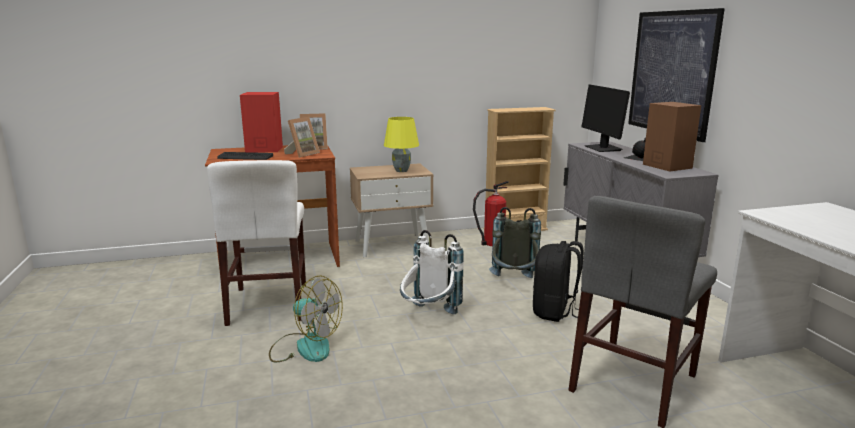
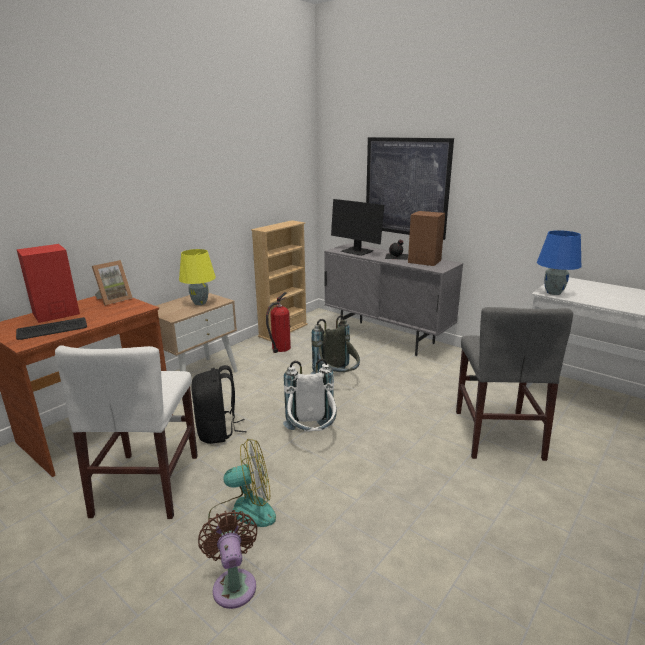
camera: 35 degrees left, 5 degrees up
white chair [207,160,306,326] -> white chair turned 45 degrees clockwise [55,345,198,519]
picture frame [284,117,320,157] -> none
black backpack [533,241,584,322] -> black backpack moved to [192,365,247,444]
none -> brown fan [198,510,257,609]
none -> blue table lamp [537,230,581,295]

